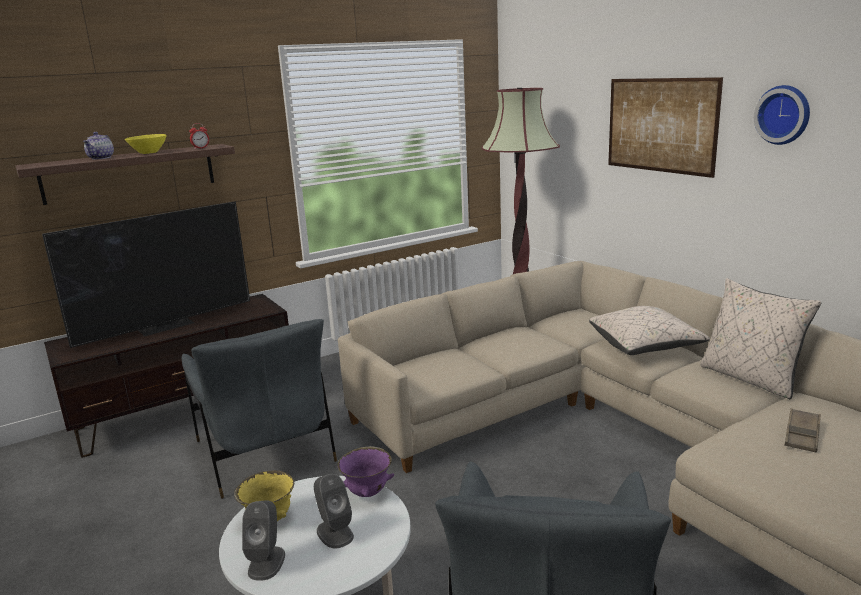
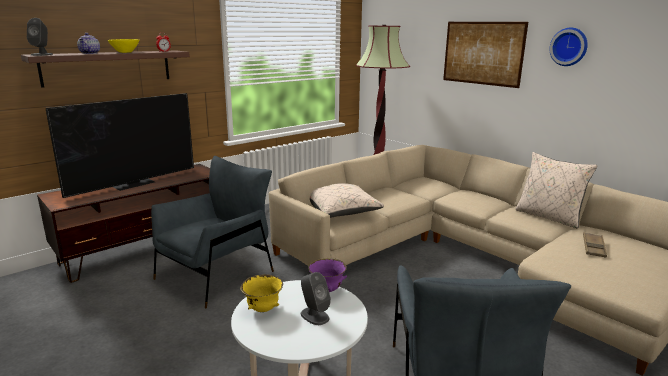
camera: 10 degrees left, 0 degrees up
grey armchair [182,319,337,499] -> grey armchair turned 105 degrees counterclockwise [151,156,274,308]
grey speaker [242,500,285,581] -> grey speaker moved to [27,18,53,56]
beige pillow [589,306,710,355] -> beige pillow moved to [310,183,384,218]

